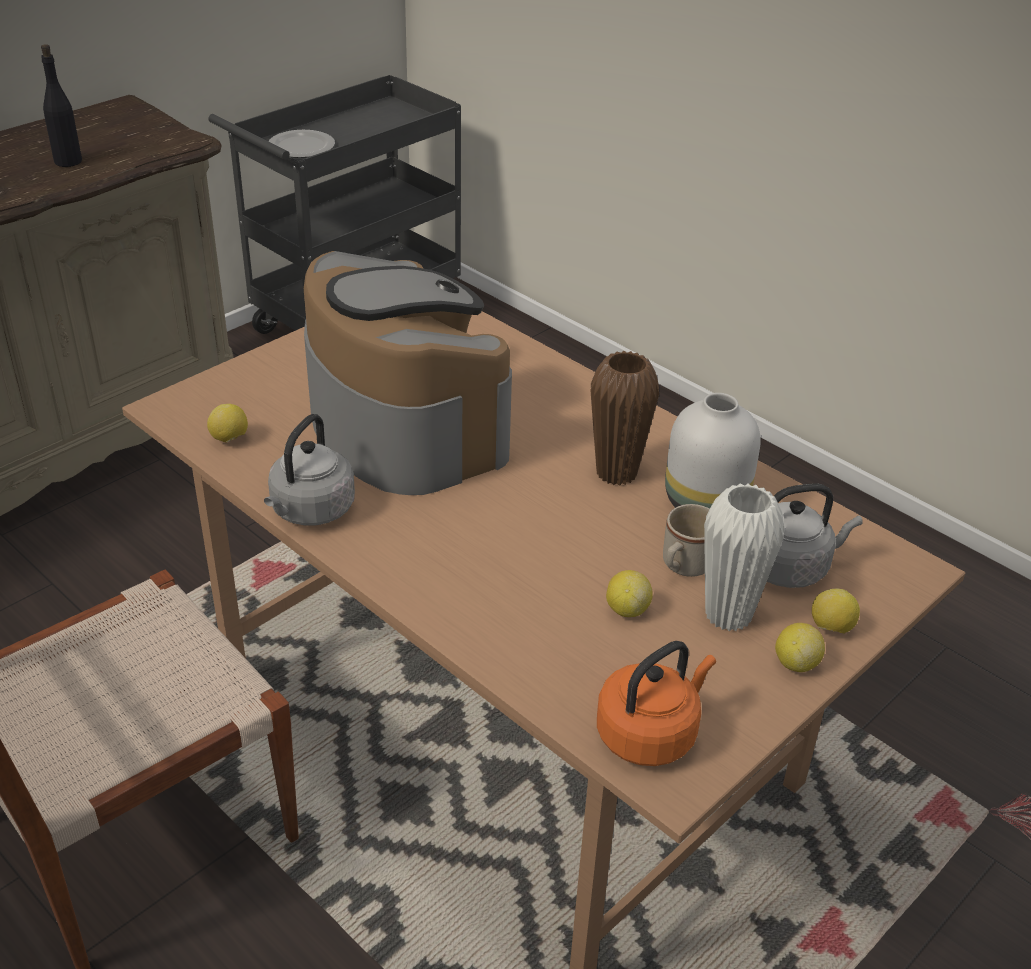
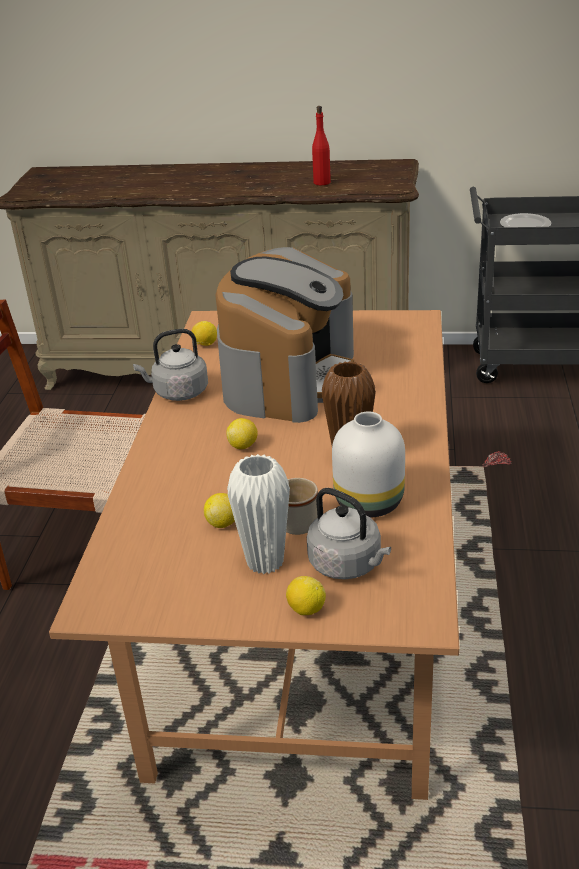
camera: 55 degrees right, 5 degrees down
black bottle [41,44,82,167] -> red bottle [312,106,331,185]
orange kettle [597,641,716,766] -> none
lemon [775,623,825,672] -> lemon moved to [226,418,258,449]

